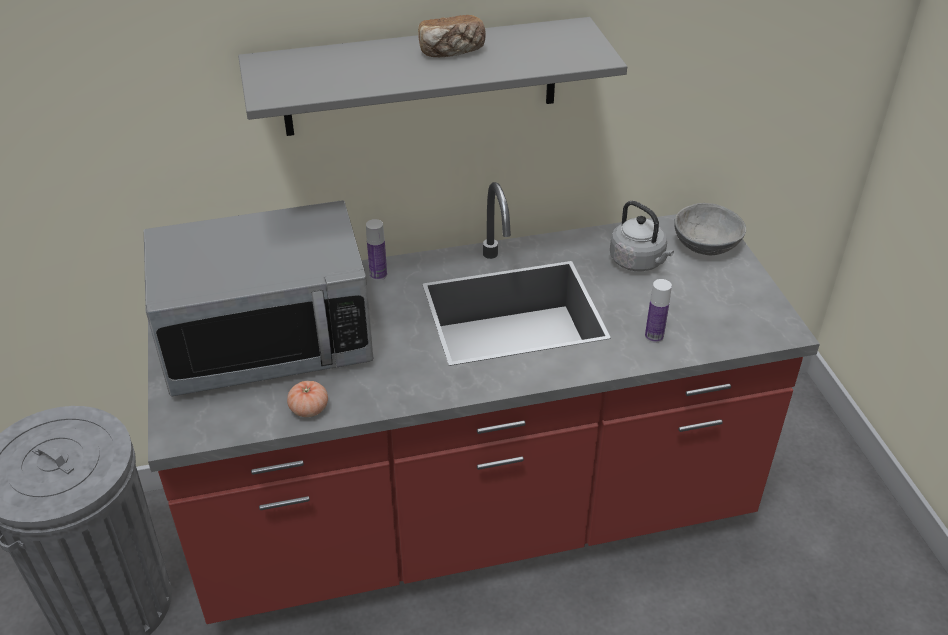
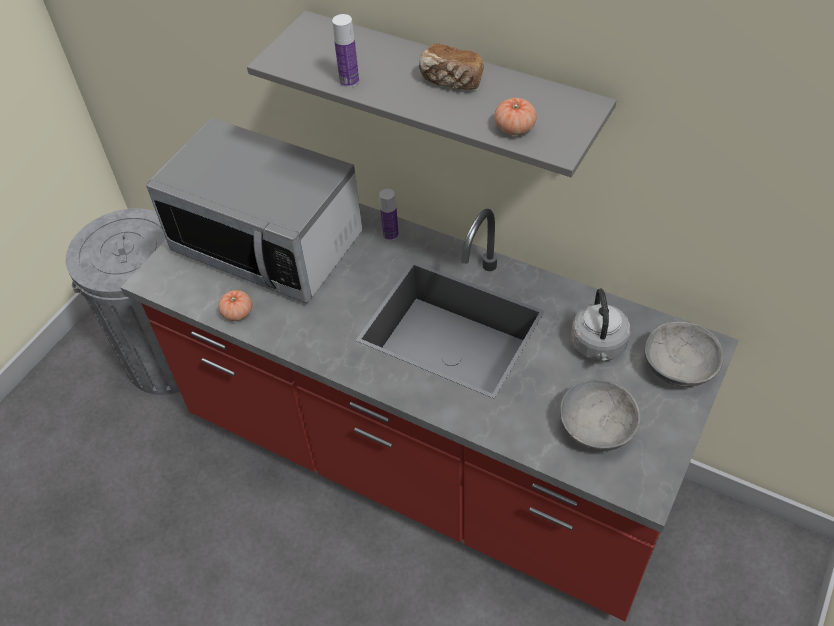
camera: 45 degrees right, 10 degrees up
bottle [645,279,672,343] -> bottle moved to [332,14,359,88]
none -> tomato [494,98,537,135]
none -> grey bowl [560,379,640,451]

